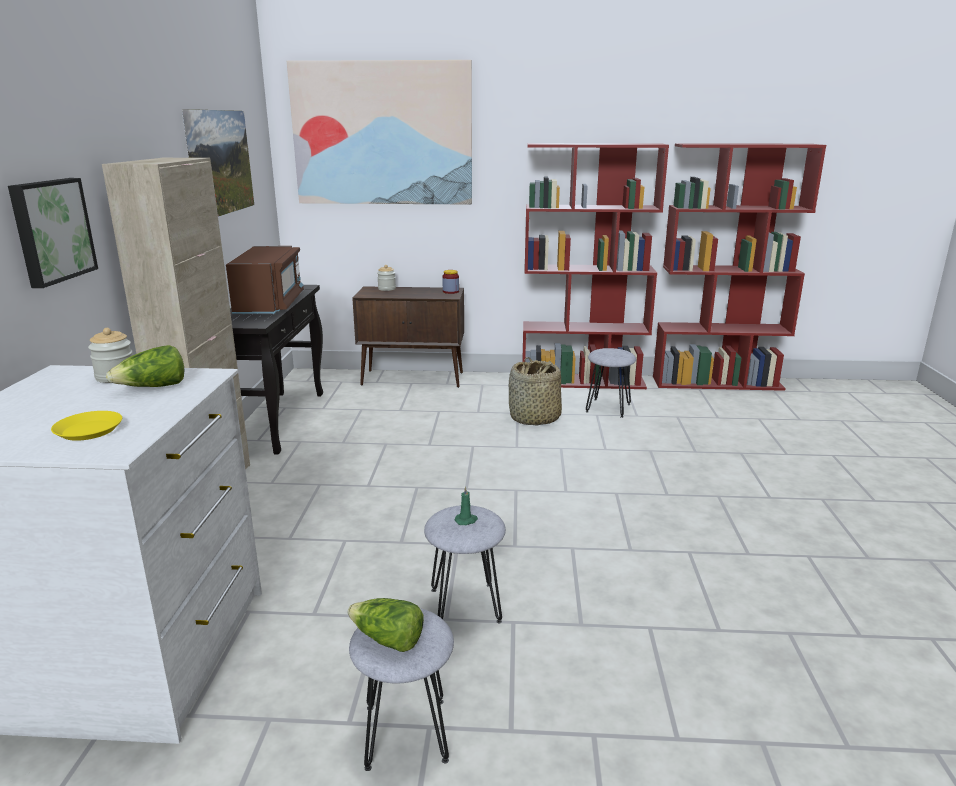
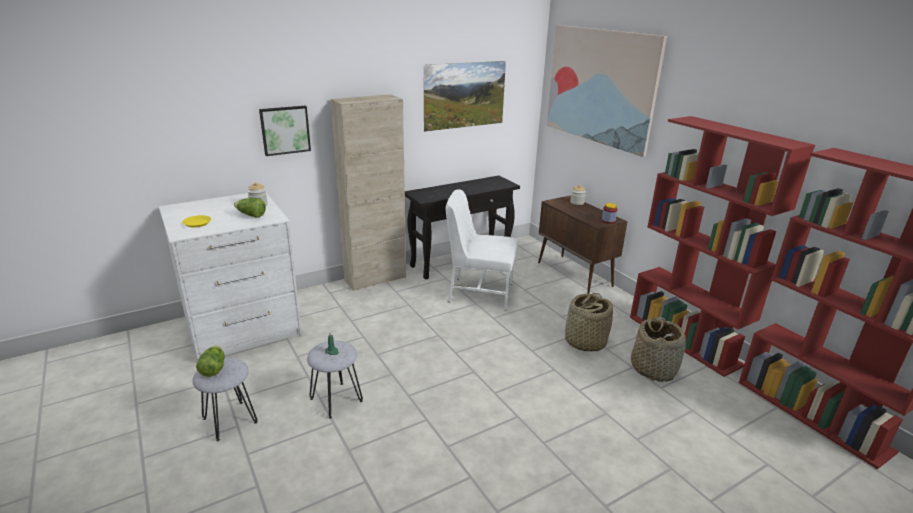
camera: 55 degrees right, 5 degrees up
brown microwave [226,246,304,314] -> none
grey stool [586,348,636,418] -> basket [631,317,686,382]
none -> white chair [446,189,518,311]

